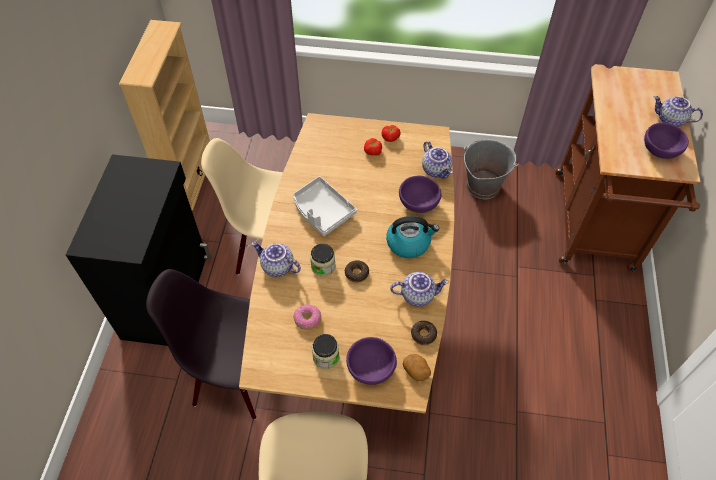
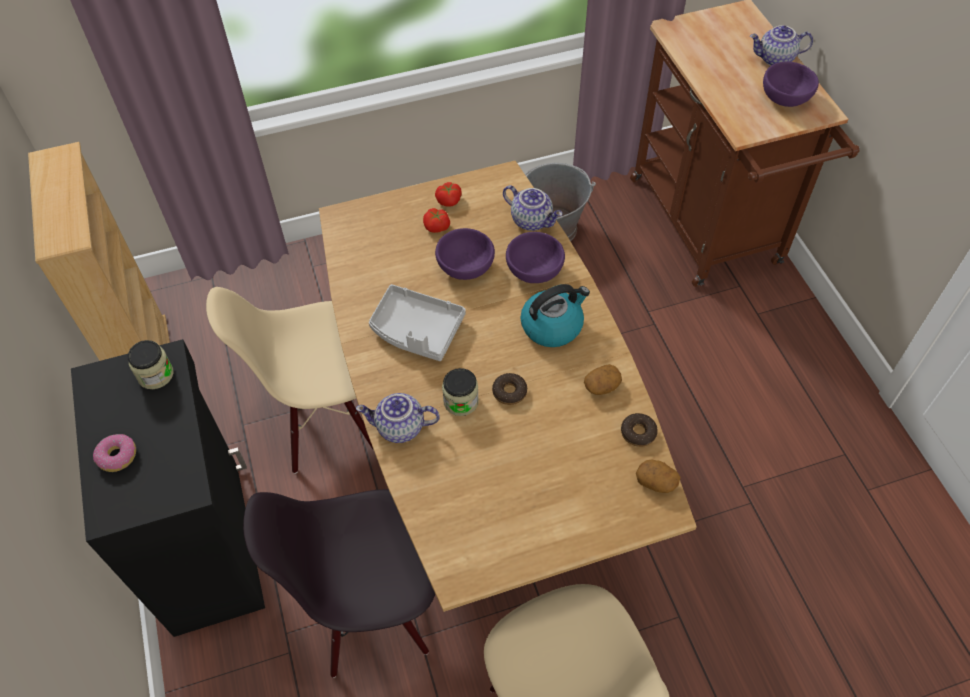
camera: 25 degrees left, 0 degrees up
donut [293,304,321,330] -> donut moved to [93,434,136,472]
jar [312,334,339,369] -> jar moved to [128,340,174,389]
purple bowl [346,337,397,385] -> purple bowl moved to [435,228,495,280]
teapot [390,272,449,307] -> potato [584,364,622,395]

